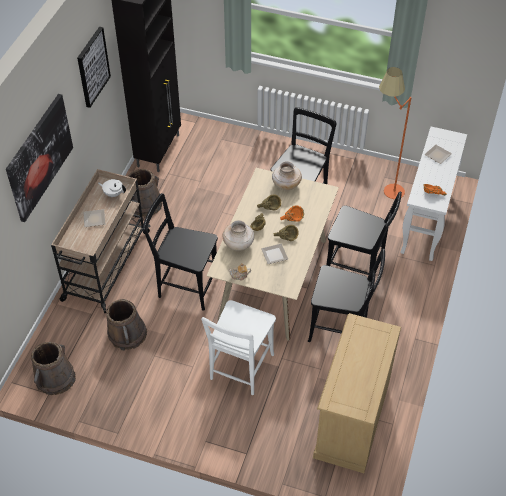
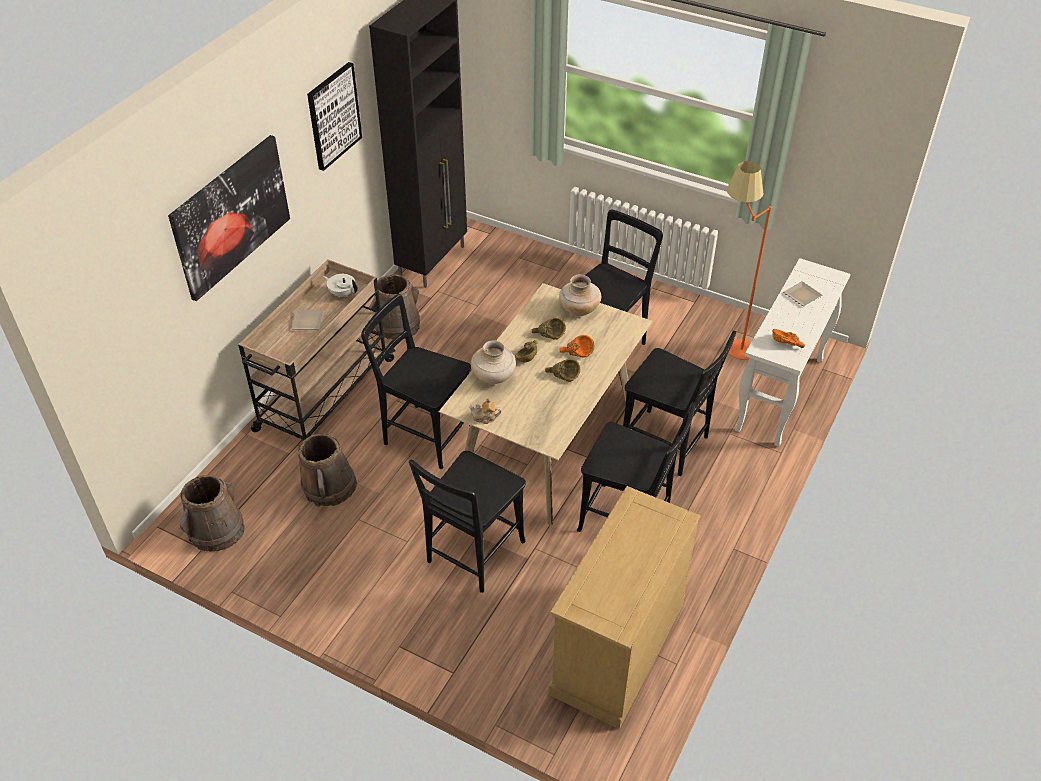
camera: 10 degrees right, 5 degrees down
white chair [201,300,276,395] -> black chair [409,451,526,593]
plate [261,244,288,264] -> none

